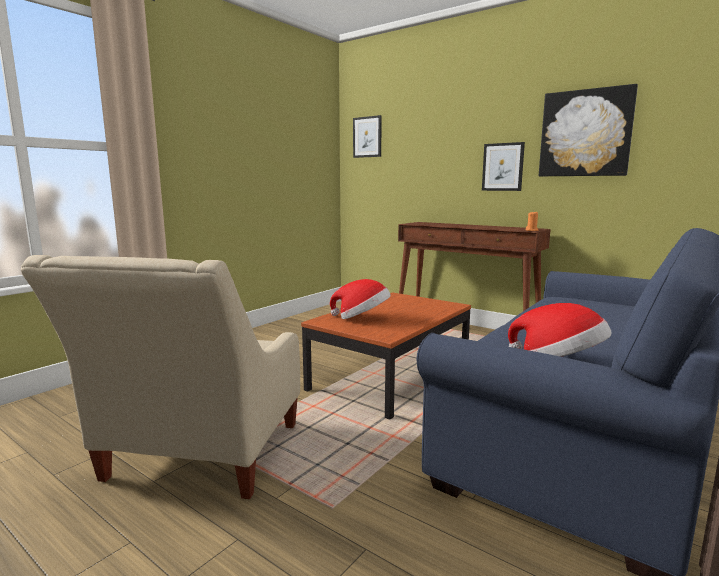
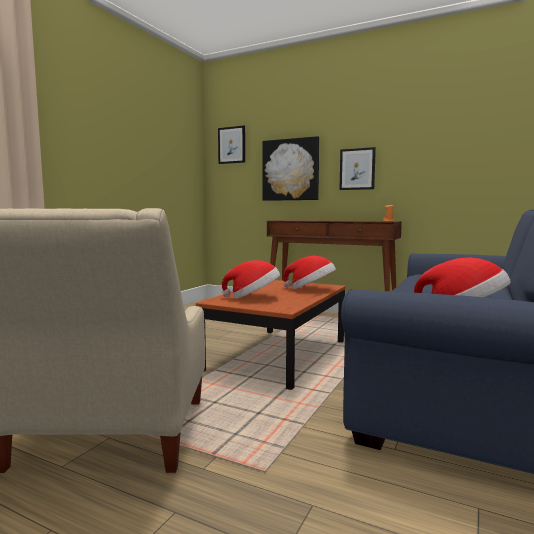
camera: 10 degrees left, 5 degrees down
picture [539,84,638,176] -> picture moved to [262,136,319,201]
none -> hat [283,256,336,289]

